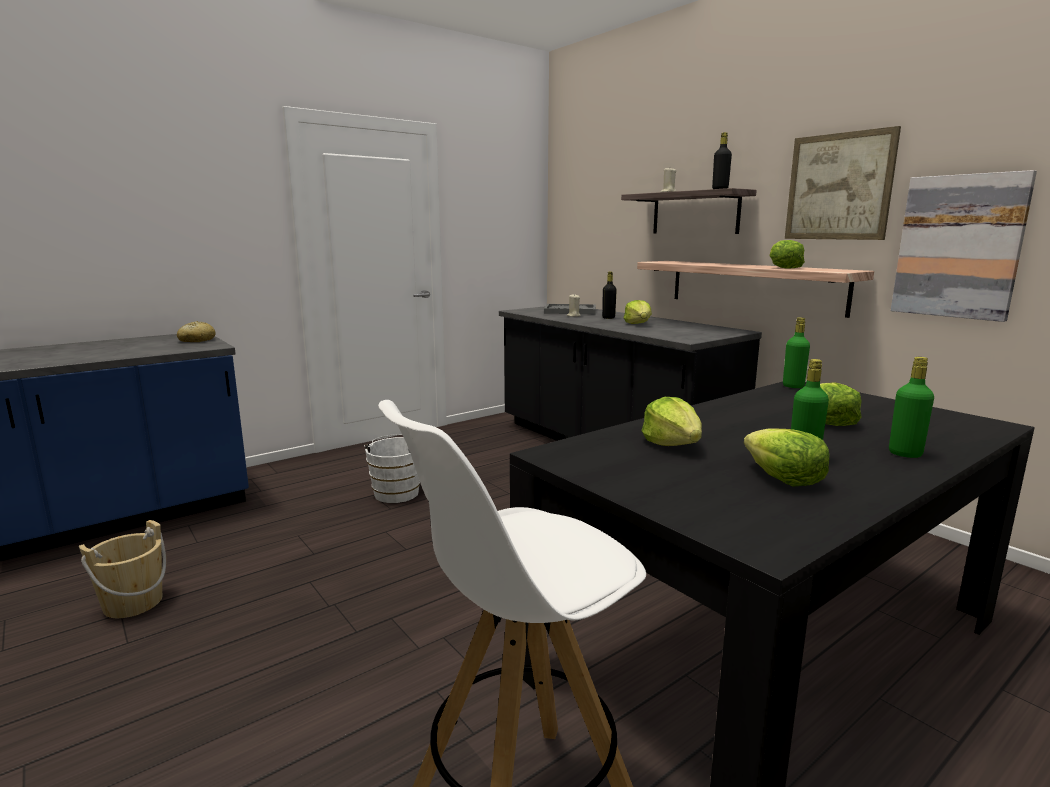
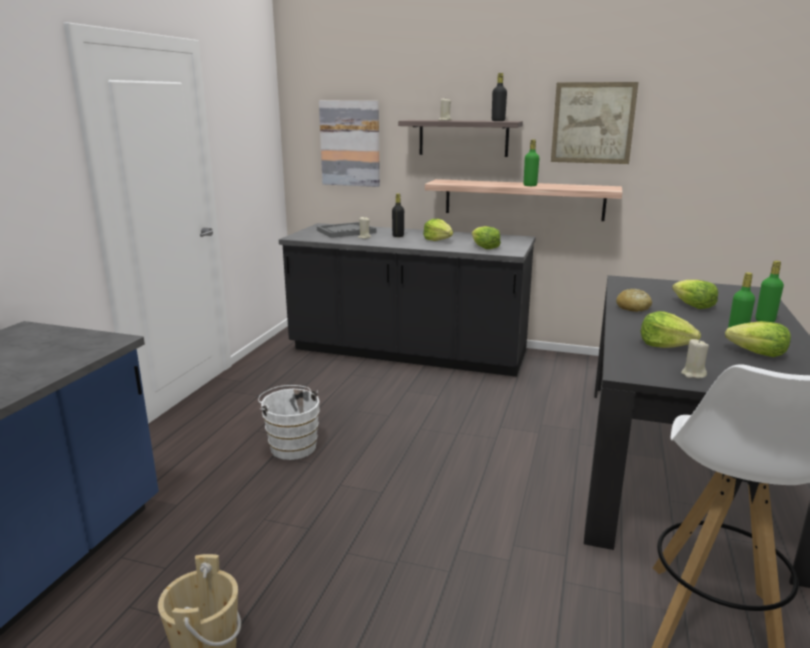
camera: 35 degrees left, 5 degrees up
bread [177,321,215,342] -> bread moved to [616,289,652,312]
lettuce [769,240,805,269] -> lettuce moved to [472,226,501,249]
green bottle [783,317,810,388] -> green bottle moved to [524,140,539,186]
picture [891,170,1037,322] -> picture moved to [319,101,380,187]
none -> beige candle [681,339,709,378]

